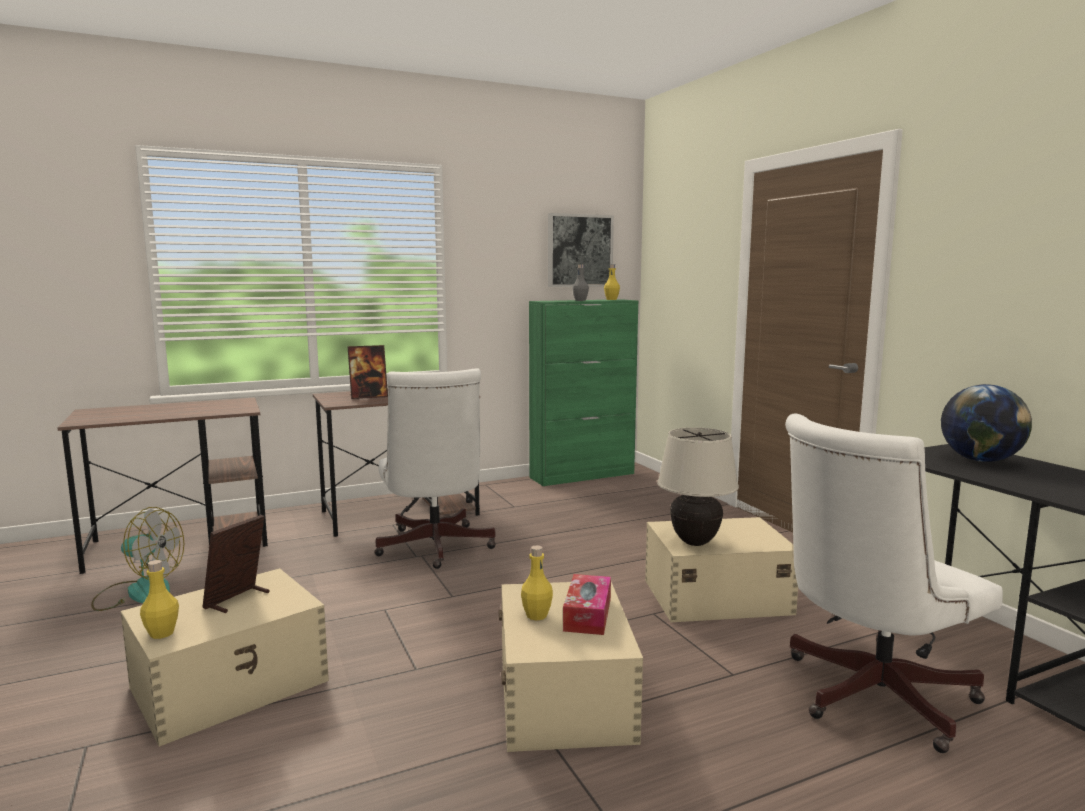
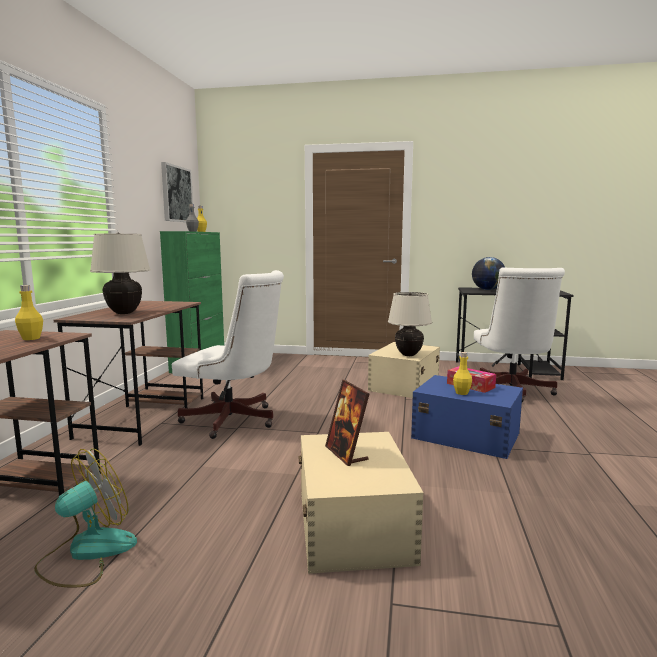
camera: 55 degrees left, 0 degrees up
yellow bottle [140,560,179,639] -> yellow bottle moved to [15,285,43,340]
picture frame [348,345,388,399] -> beige table lamp [90,232,151,314]
beige storage box [498,582,643,752] -> blue storage box [411,375,523,459]

